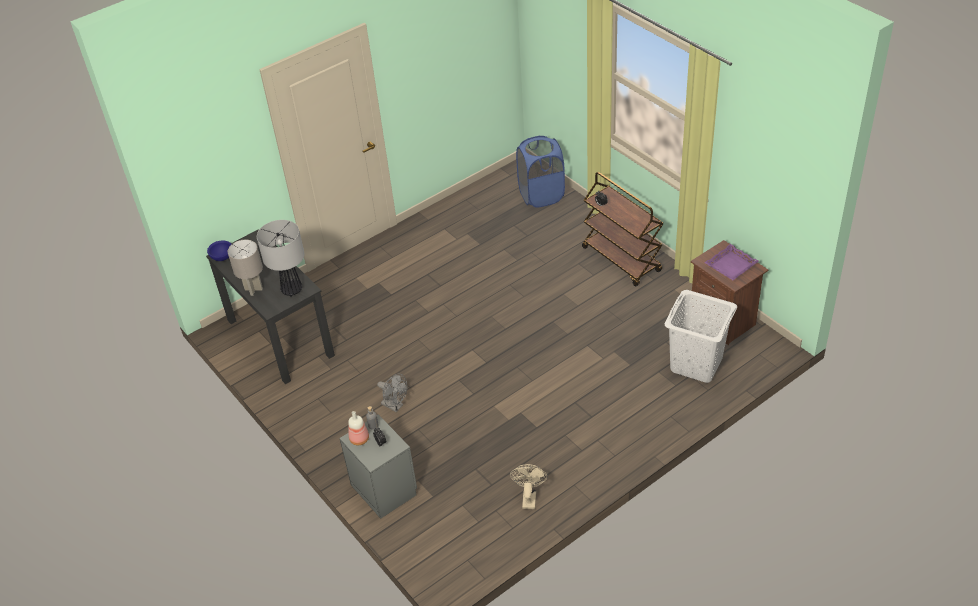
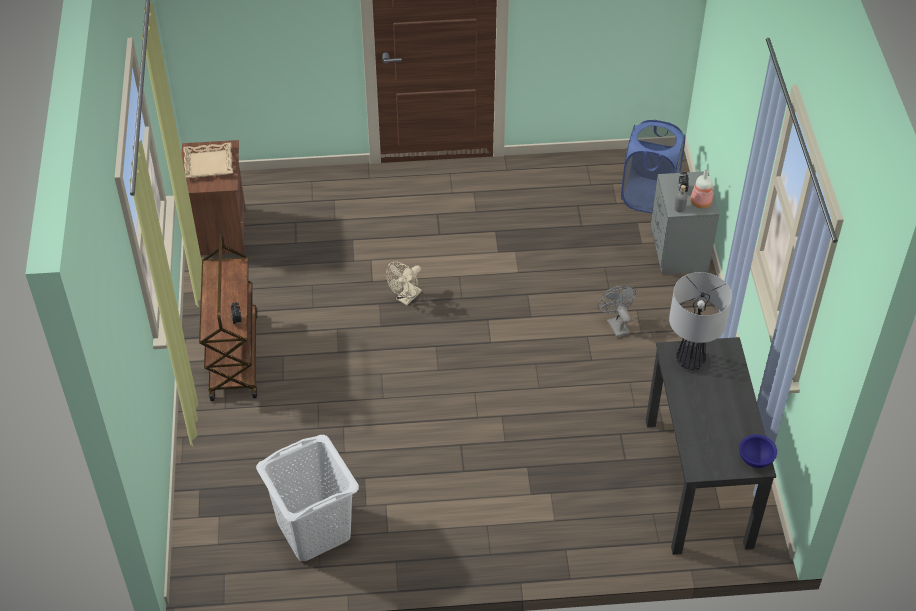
camera: 150 degrees left, 5 degrees up
grey table lamp [228,239,263,296] -> none
beige fan [510,464,548,509] -> beige fan moved to [386,262,422,305]
blue laundry basket [516,135,565,208] -> blue laundry basket moved to [621,120,686,213]
white laundry basket [665,290,737,383] -> white laundry basket moved to [256,435,359,561]
purple tray [704,244,759,280] -> beige tray [183,143,233,178]

